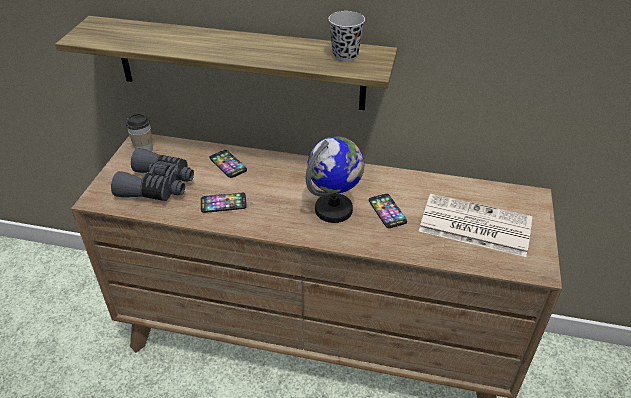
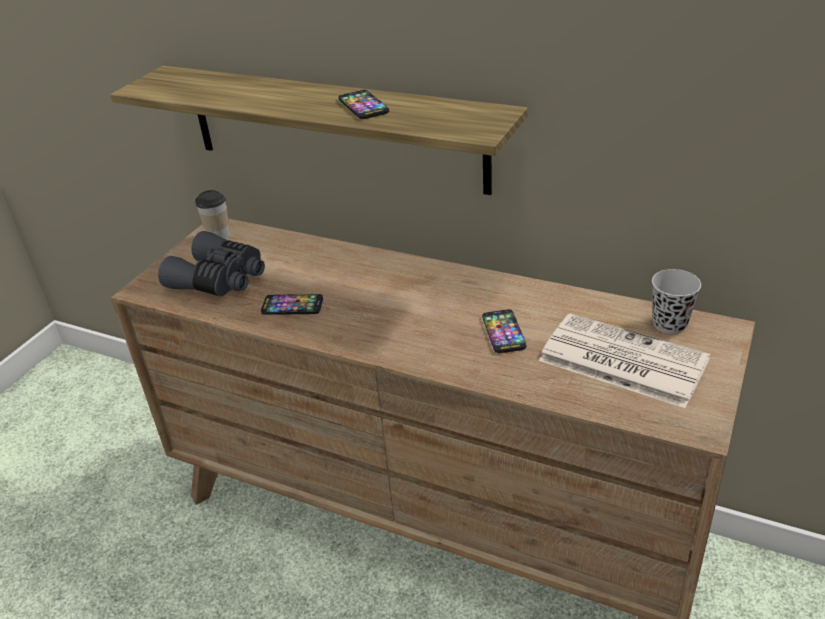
camera: 15 degrees right, 5 degrees down
phone [209,150,247,178] -> phone moved to [338,90,389,119]
globe [306,136,364,223] -> none
black cup [328,11,365,62] -> black cup moved to [652,269,701,334]

